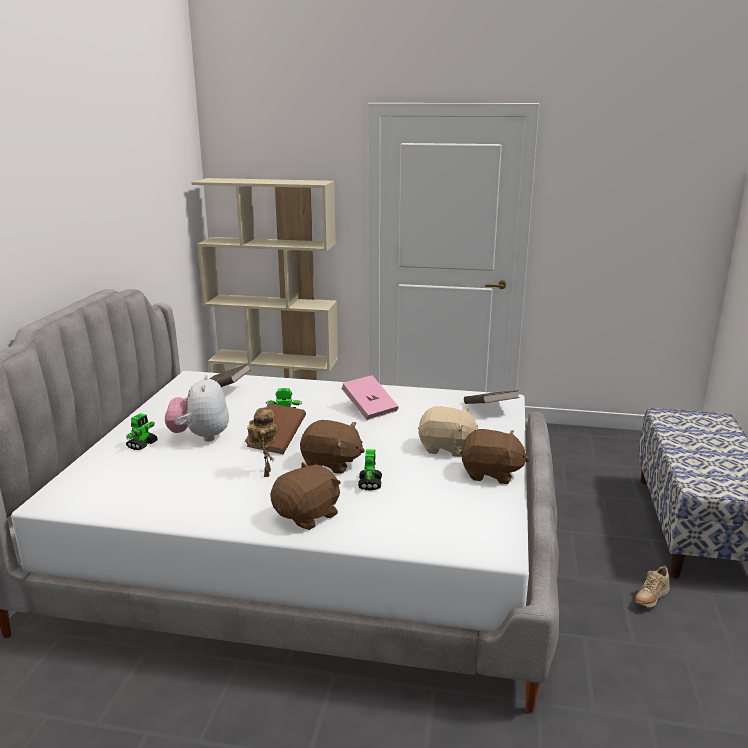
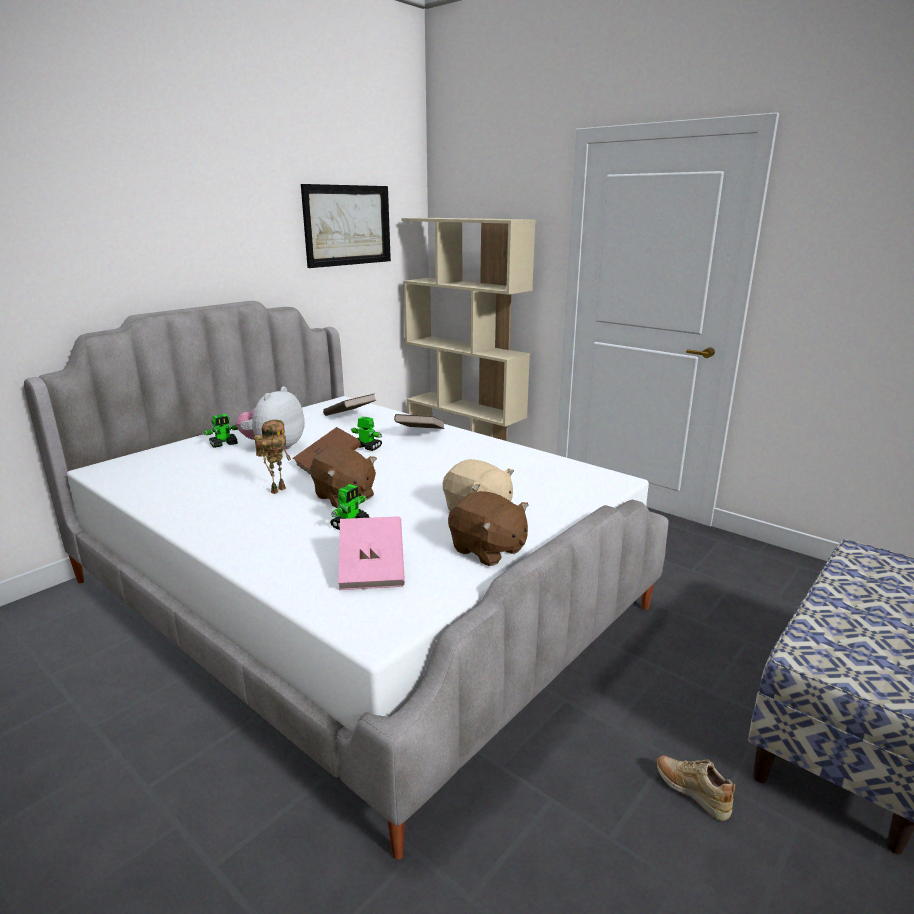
camera: 30 degrees right, 0 degrees up
brown plush toy [270,462,341,530] -> none
pink book [341,375,399,420] -> pink book moved to [338,516,405,590]
brown book [464,390,520,404] -> brown book moved to [394,414,445,429]
beige shoe [635,565,670,607] -> beige shoe turned 60 degrees clockwise [657,755,735,821]
none -> picture [301,184,391,268]

